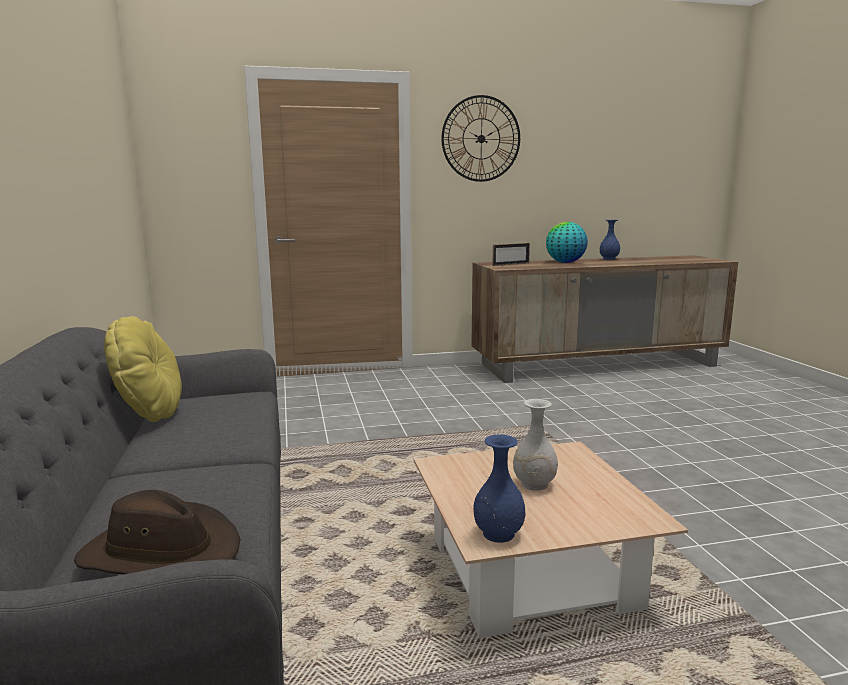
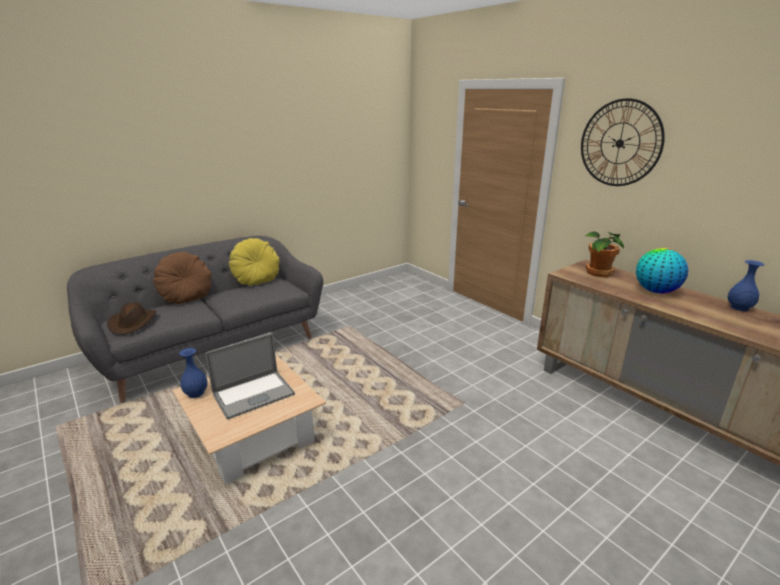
camera: 65 degrees right, 10 degrees up
picture frame [492,243,530,266] -> potted plant [585,231,624,277]
white vase [513,399,558,491] -> laptop [205,334,295,420]
none -> brown pillow [153,252,212,304]

